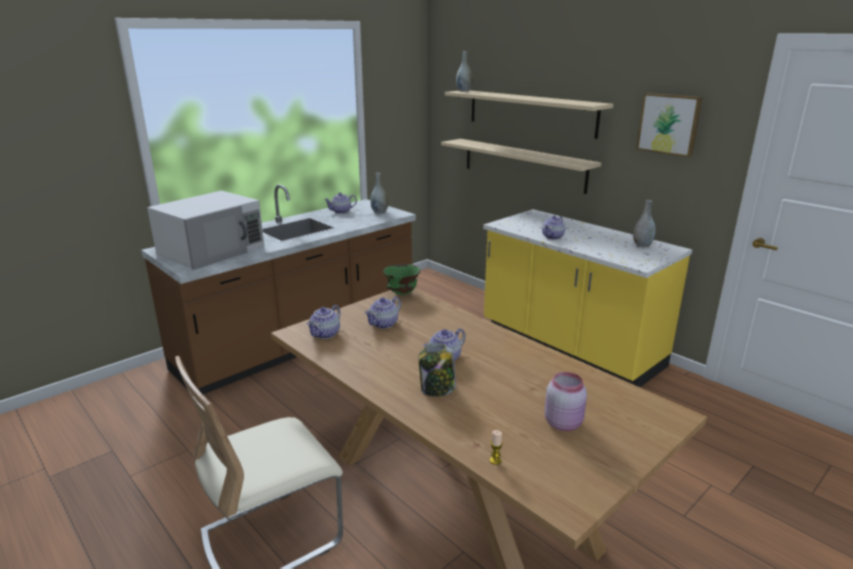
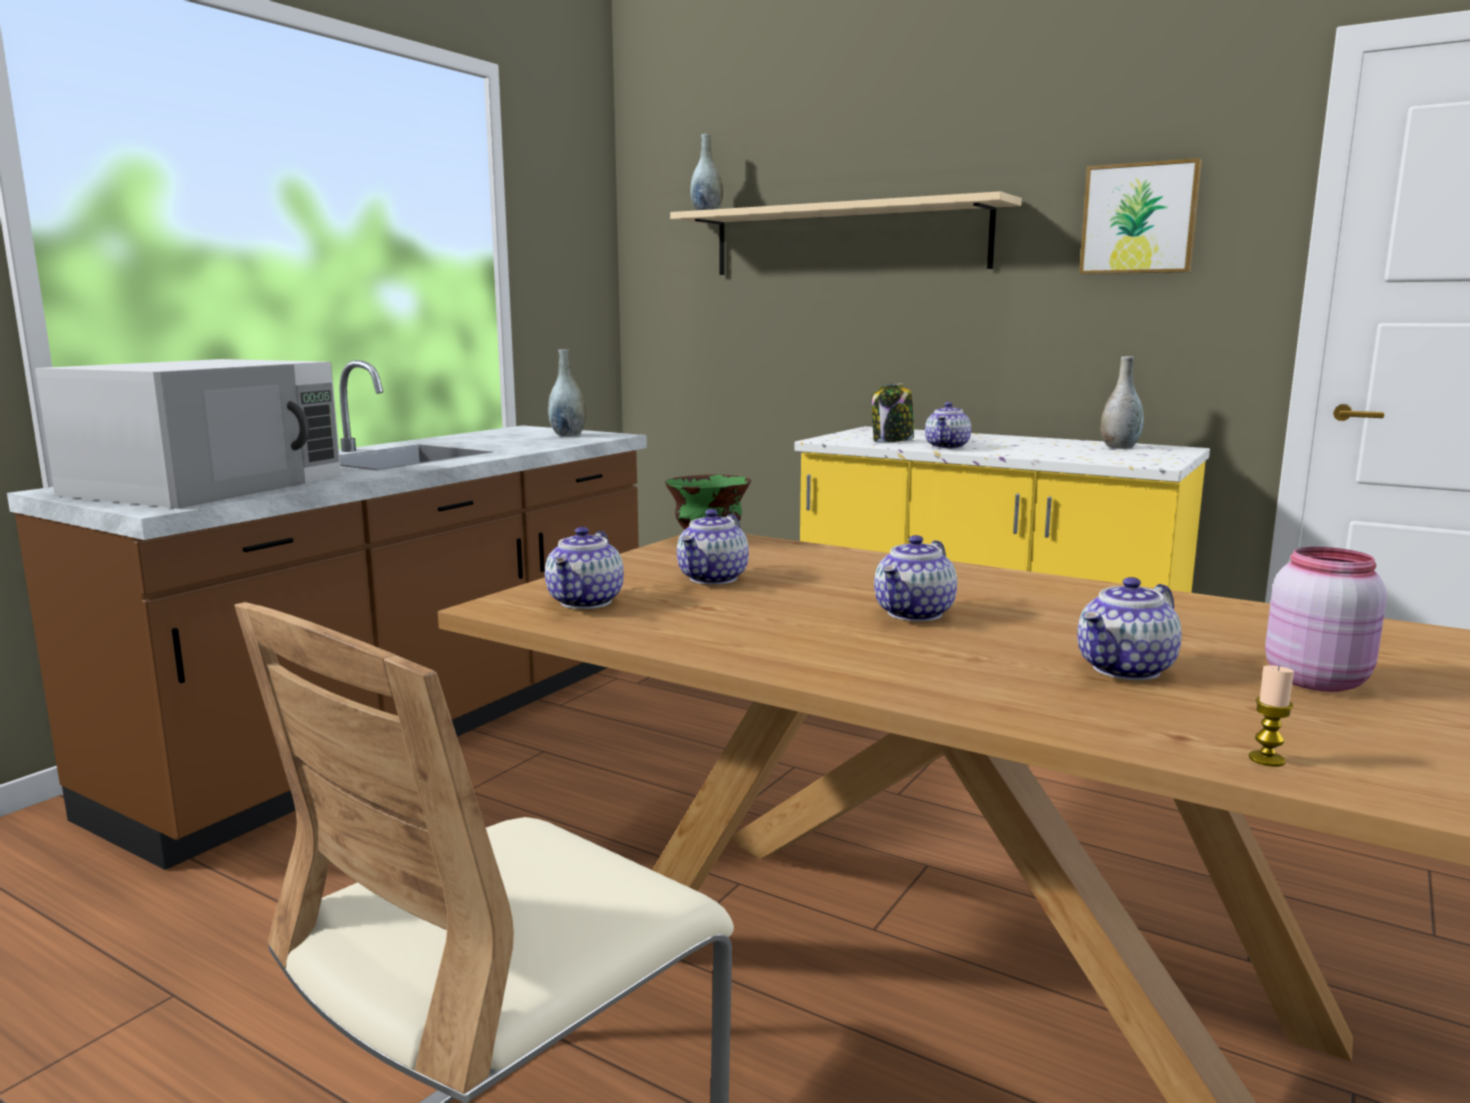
camera: 15 degrees left, 10 degrees down
teapot [324,192,357,214] -> teapot moved to [1077,577,1182,680]
jar [419,343,456,397] -> jar moved to [871,383,914,443]
beige shelf [441,139,601,194] -> none

